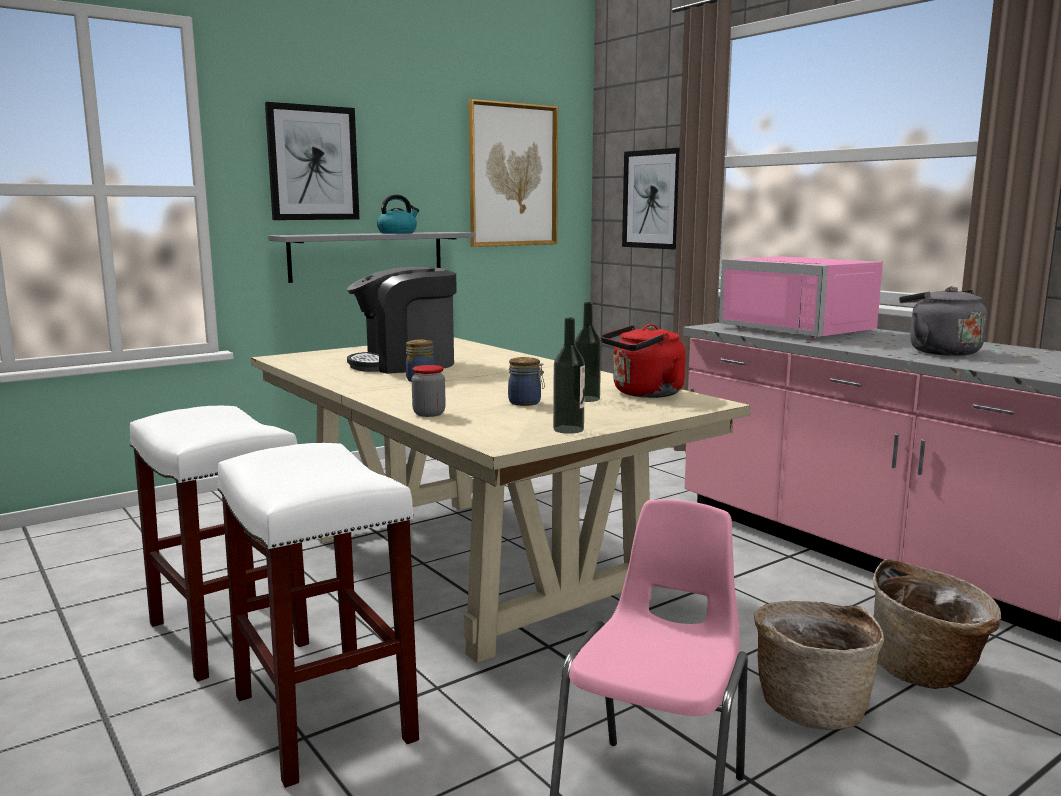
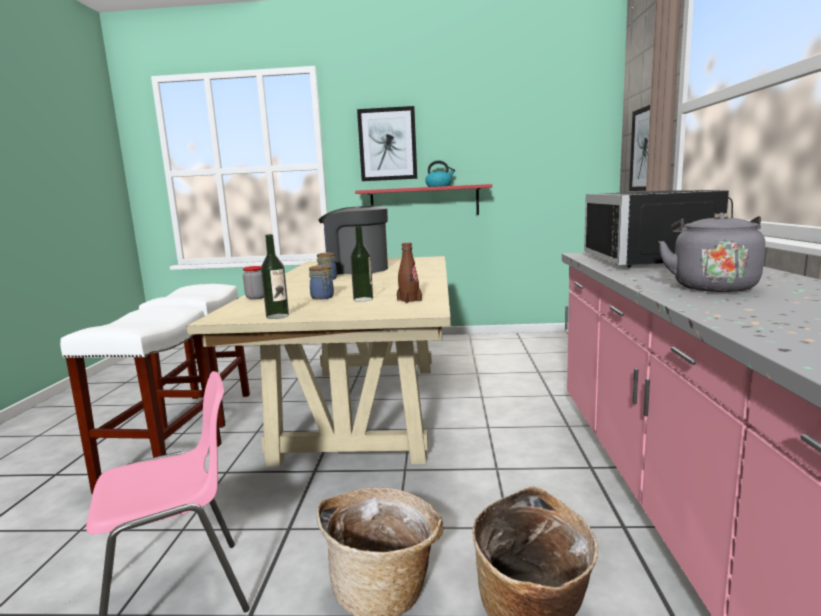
camera: 40 degrees right, 0 degrees up
grey shelf [268,232,475,283] -> red shelf [355,184,492,215]
picture [468,99,558,247] -> none
red kettle [601,324,686,398] -> brown bottle [397,243,422,303]
pink microwave [719,256,883,339] -> black microwave [584,190,733,267]

